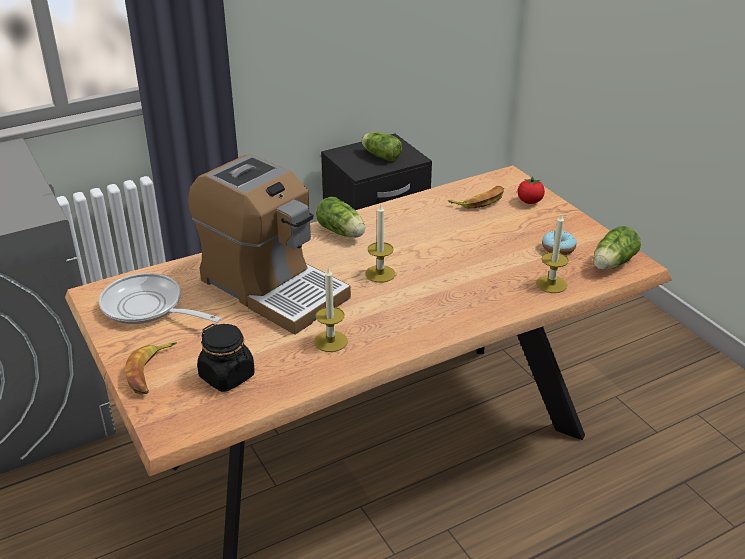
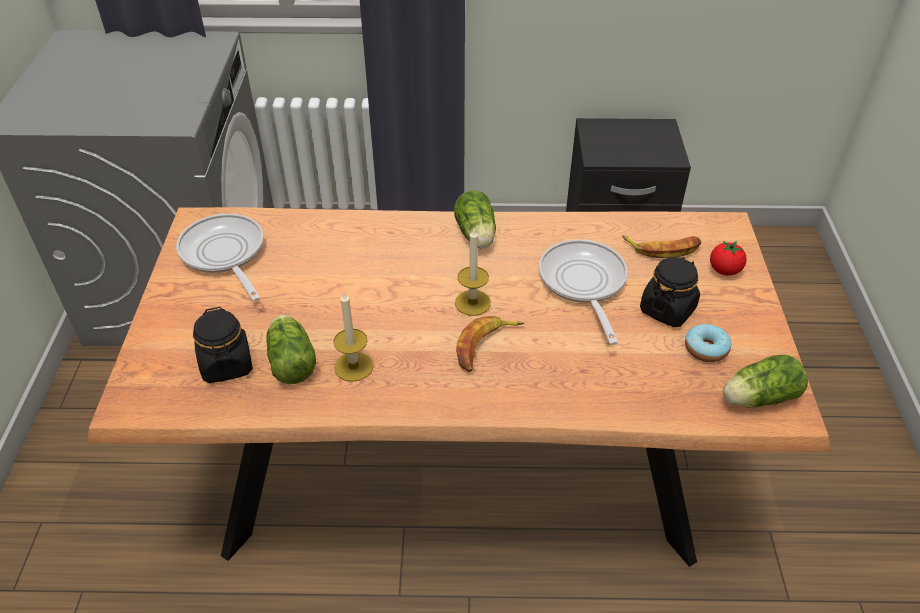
camera: 30 degrees right, 10 degrees up
banana [125,342,177,394] -> banana moved to [456,316,524,372]
coffee machine [188,154,351,335] -> none
lettuce [361,132,402,161] -> lettuce moved to [266,314,316,384]
candle [536,213,569,293] -> none
none -> frying pan [539,239,628,345]
none -> black jar [640,257,700,327]

